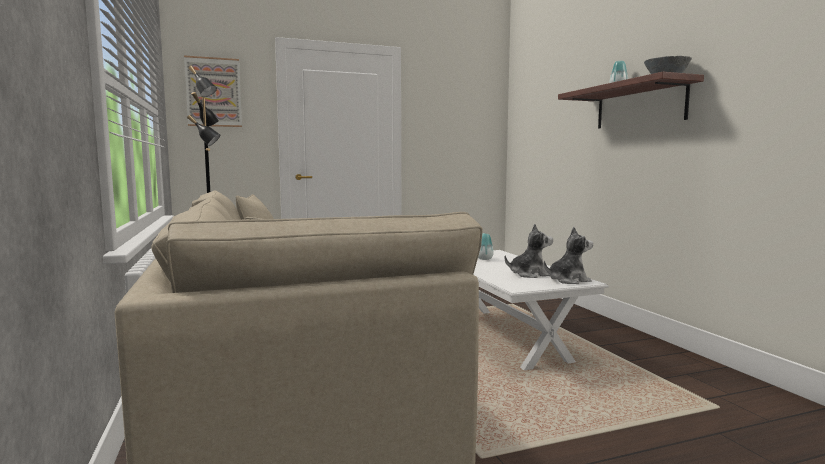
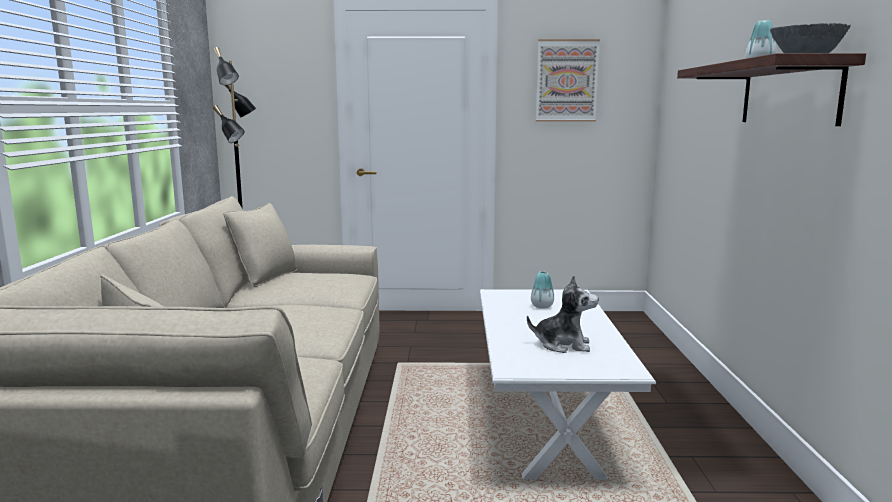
camera: 20 degrees right, 5 degrees up
picture [184,56,242,127] -> picture moved to [536,39,600,122]
plush toy [544,227,593,284] -> none

